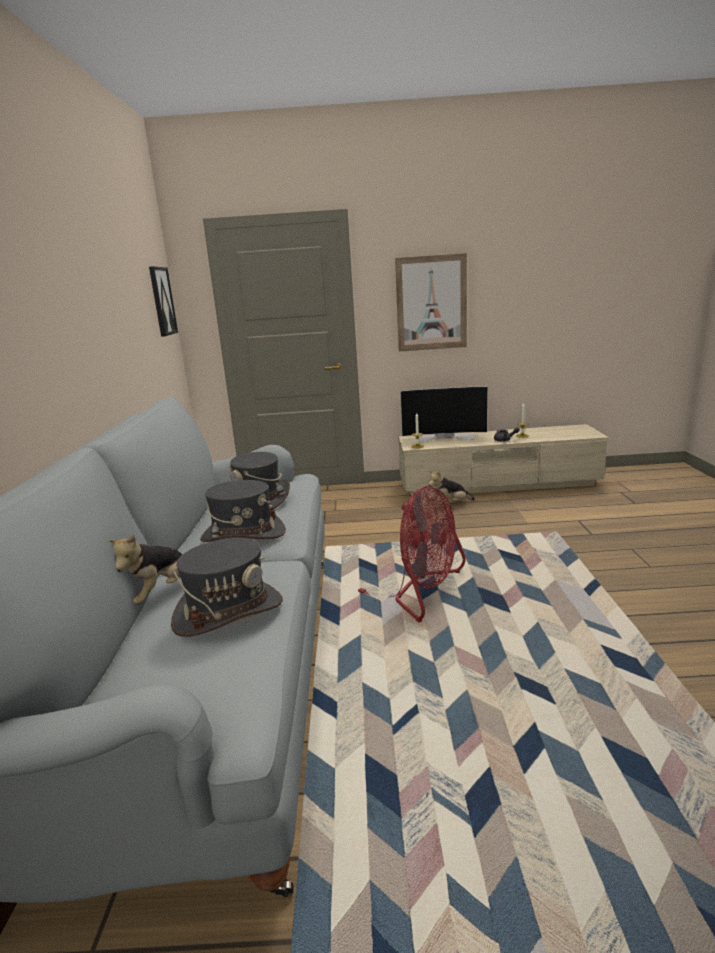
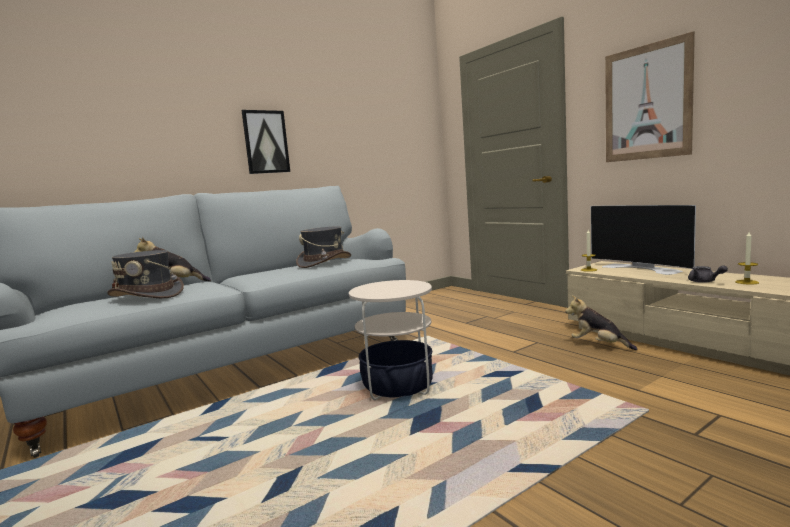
camera: 55 degrees right, 10 degrees down
picture [149,266,178,337] -> picture moved to [241,110,290,174]
grey hat [200,480,286,542] -> none
red fan [358,486,466,622] -> beige side table [349,280,433,400]

